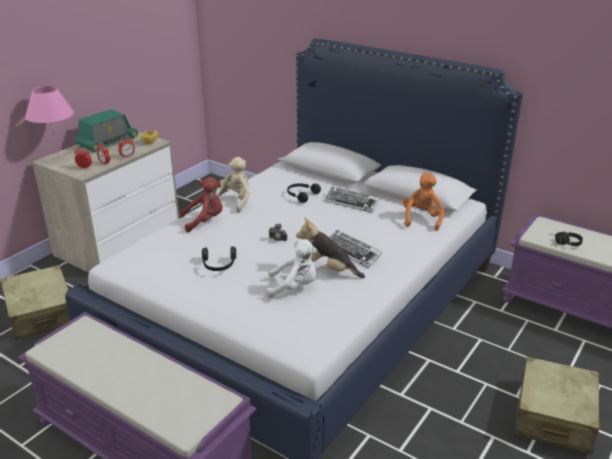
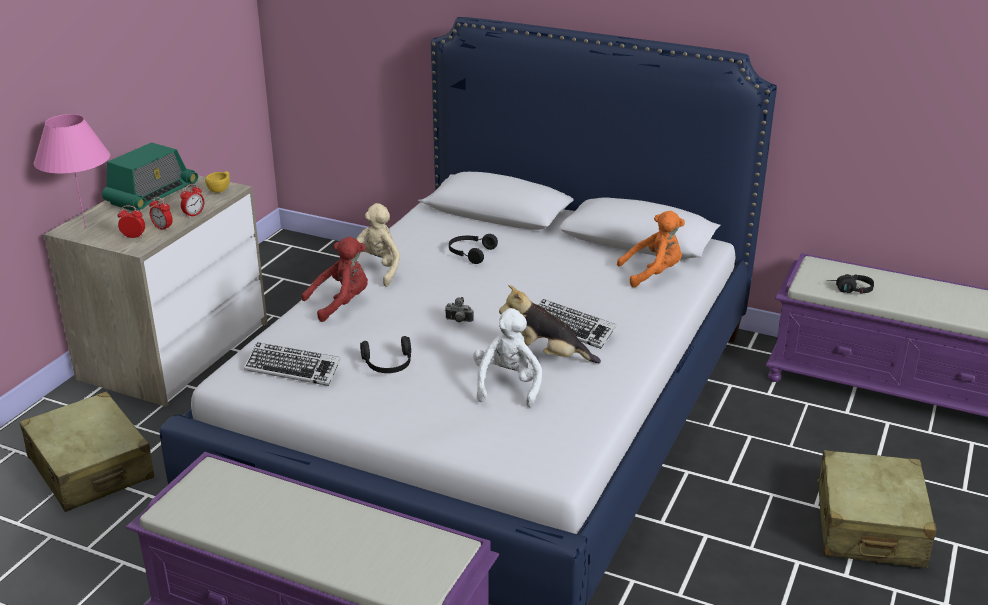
camera: 10 degrees left, 0 degrees up
white plush toy [266,239,317,298] -> white plush toy turned 75 degrees counterclockwise [473,308,542,407]
keyboard [324,187,380,213] -> keyboard moved to [244,342,341,386]
orange plush toy [402,172,445,231] -> orange plush toy turned 75 degrees clockwise [617,211,685,287]

